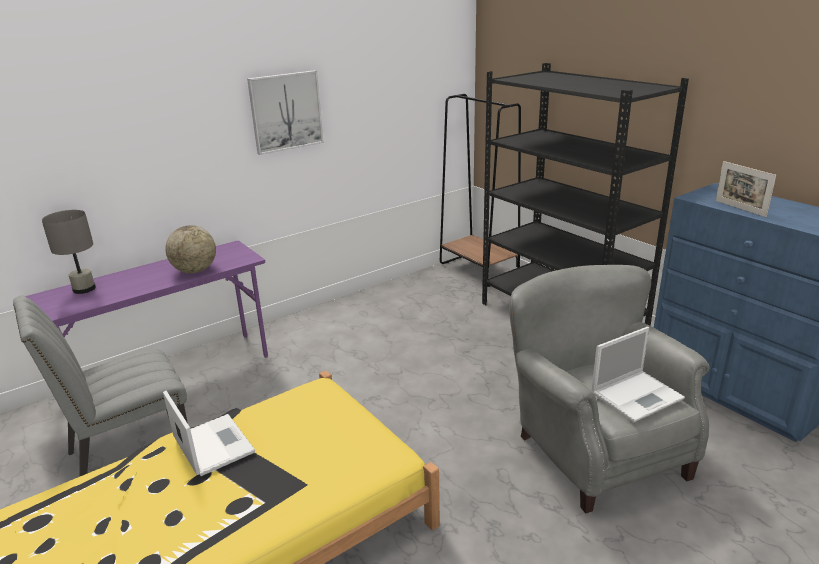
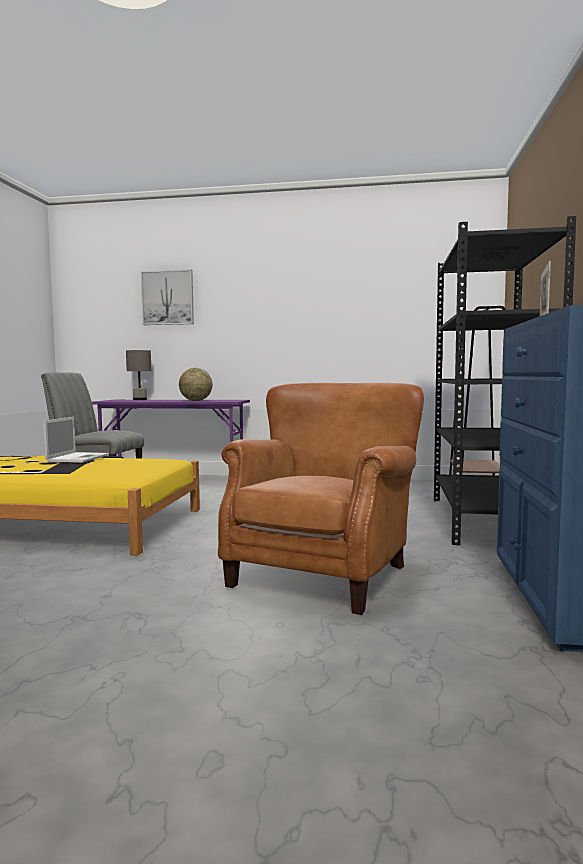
camera: 45 degrees right, 20 degrees down
picture [247,70,324,155] -> picture moved to [141,270,194,325]
grey armchair [509,265,709,514] -> brown armchair [218,383,424,615]
laptop [592,327,685,422] -> none

